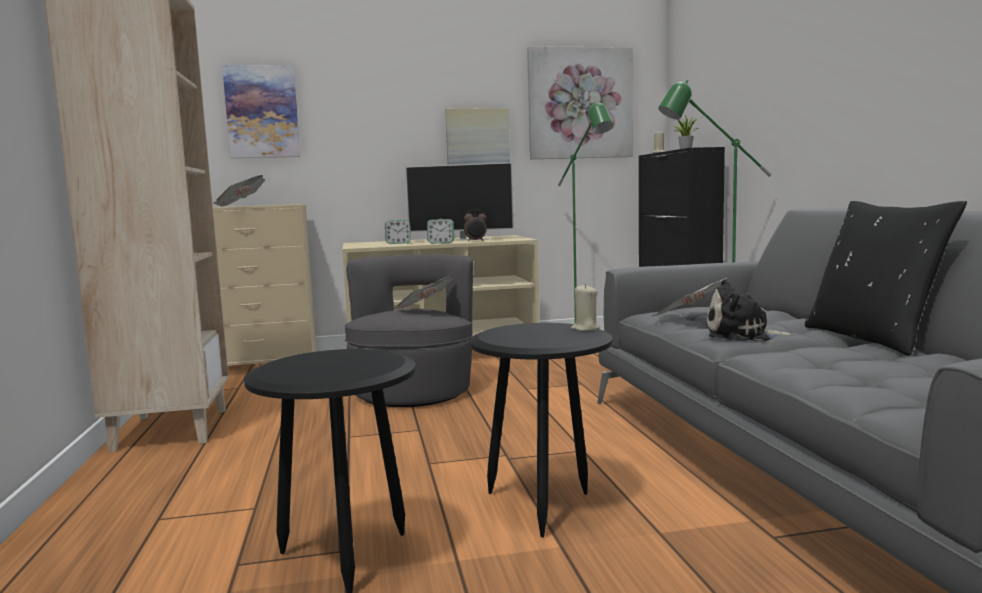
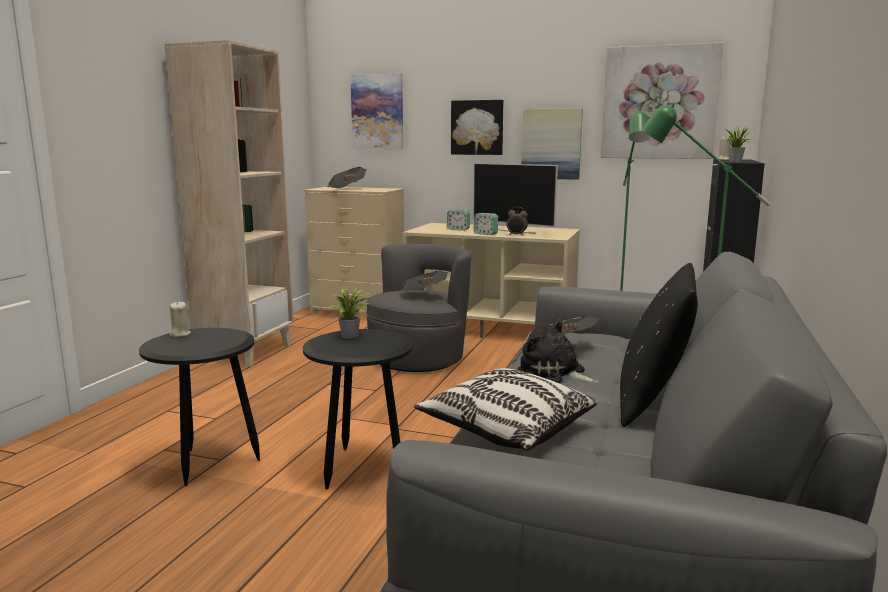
camera: 30 degrees right, 5 degrees up
beige candle [571,284,600,331] -> beige candle moved to [170,302,191,337]
none -> potted plant [329,287,373,339]
none -> pillow [414,368,598,451]
none -> picture [451,100,503,155]

